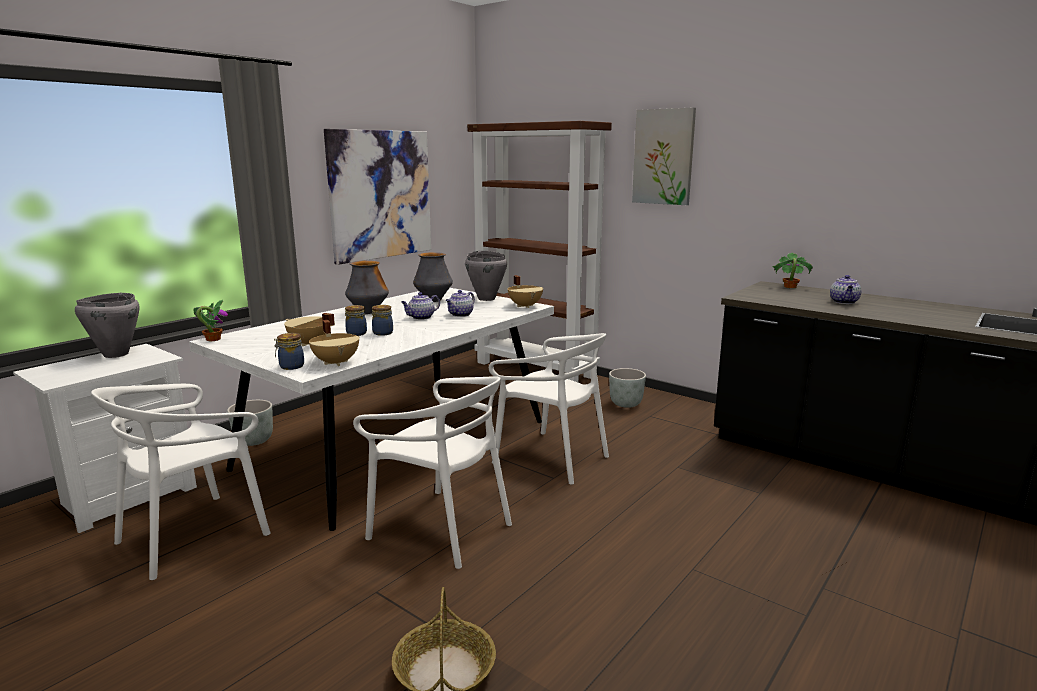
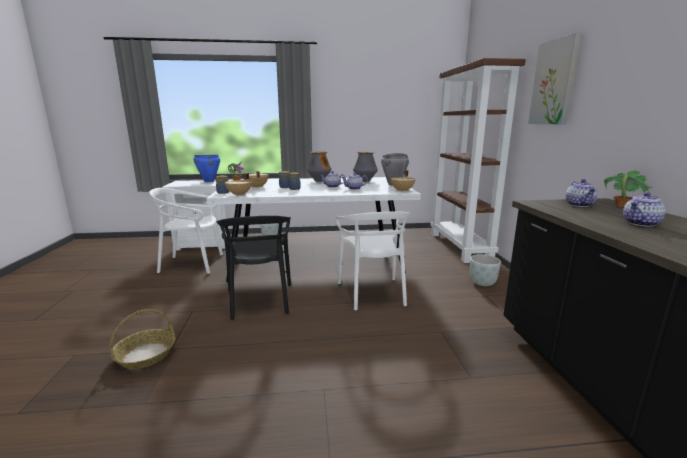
camera: 45 degrees right, 0 degrees up
grey cooking pot [75,293,139,358] -> blue cooking pot [193,155,220,182]
picture [324,129,431,265] -> none
white chair [353,376,512,569] -> black chair [216,216,291,320]
none -> teapot [566,179,598,207]

